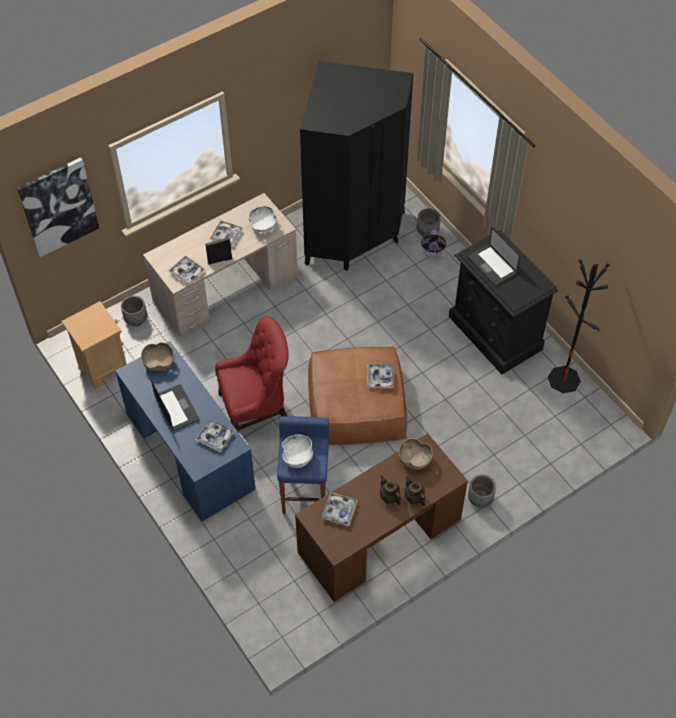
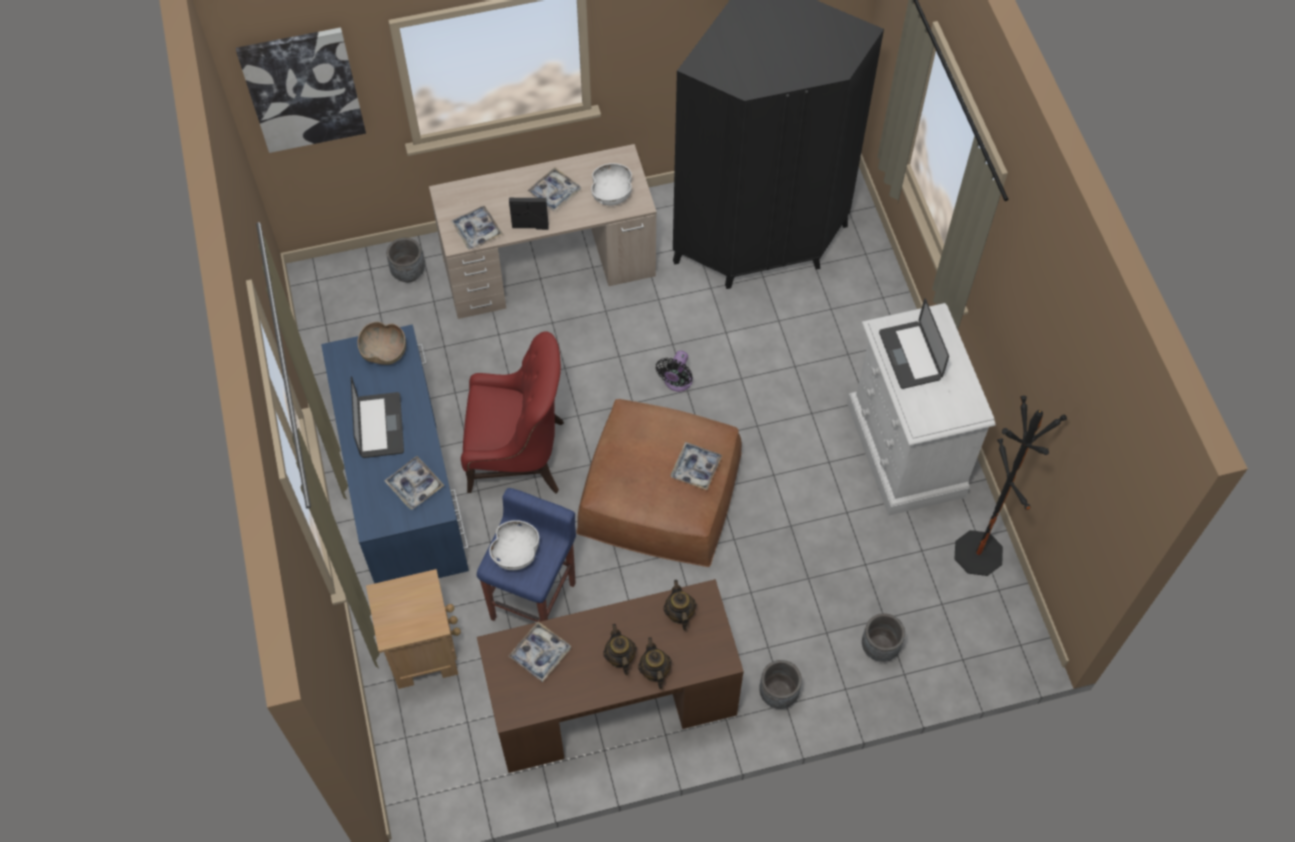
camera: 20 degrees right, 5 degrees up
beige nightstand [61,301,127,389] -> beige nightstand moved to [366,569,461,689]
brown bowl [398,438,433,469] -> teapot [663,580,696,630]
grey planter [417,208,441,238] -> grey planter moved to [862,613,905,662]
black fan [421,230,446,258] -> black fan moved to [656,350,693,392]
black dresser [449,230,558,375] -> white dresser [847,303,996,516]

